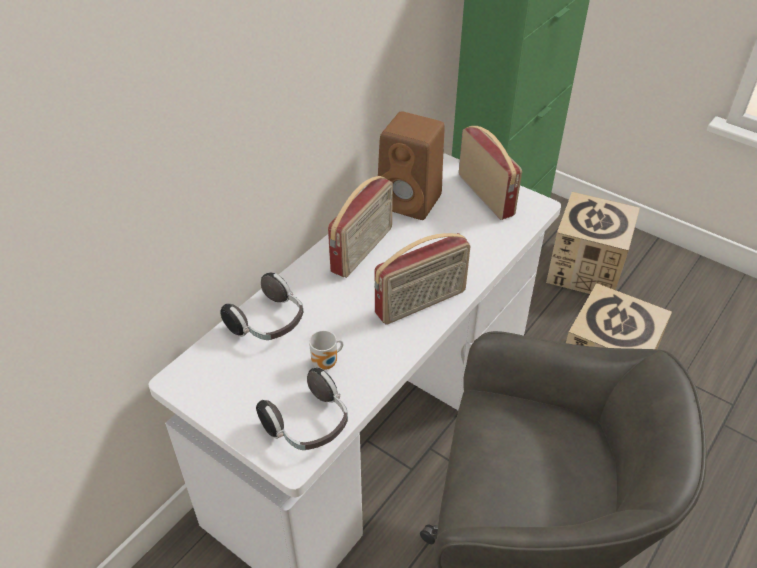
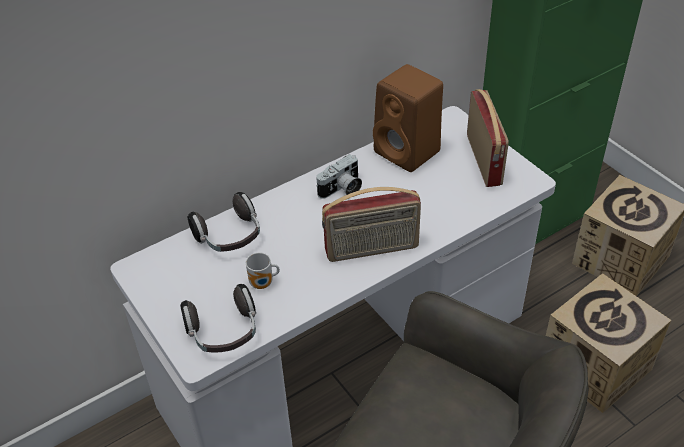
camera: 20 degrees right, 0 degrees up
radio [328,176,393,278] -> camera [316,154,362,199]

